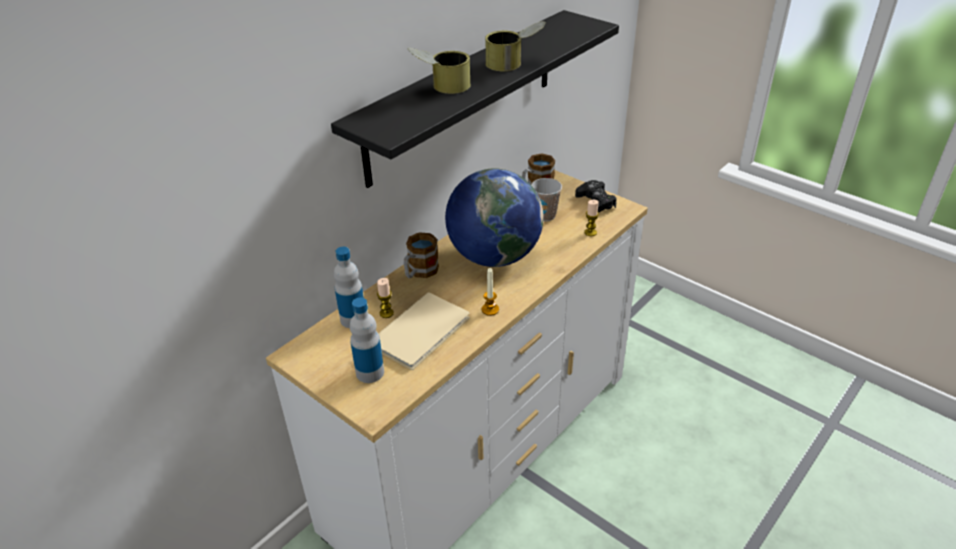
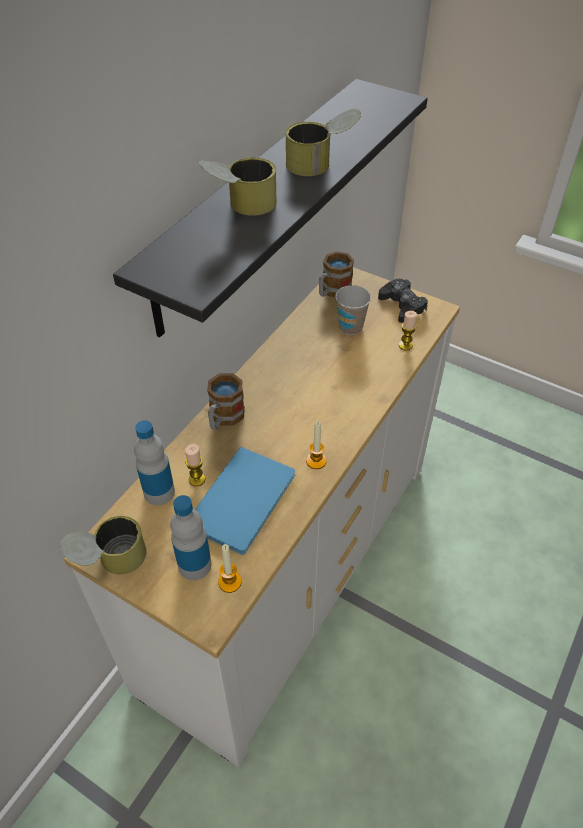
camera: 10 degrees left, 10 degrees up
beige book [378,292,470,370] -> blue book [195,447,295,555]
globe [445,168,544,267] -> none
none -> can [60,516,147,574]
none -> candle [218,544,242,593]

